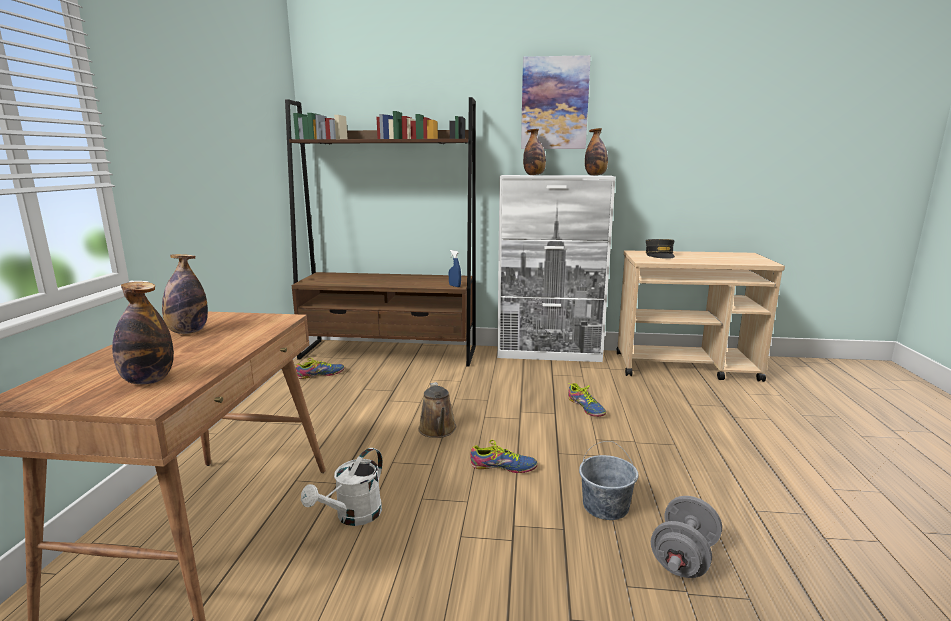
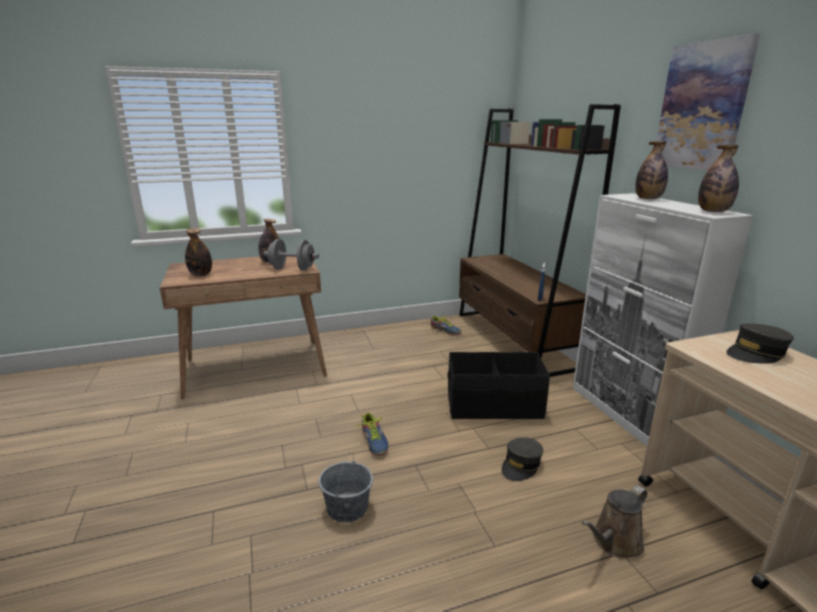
camera: 65 degrees right, 5 degrees up
white watering can [301,448,383,526] -> none
brown watering can [418,382,457,438] -> brown watering can moved to [582,485,648,559]
shoe [568,383,606,417] -> grey cap [502,437,543,481]
grey dumbbell [651,496,722,578] -> grey dumbbell moved to [264,239,319,271]
none -> black storage box [448,352,550,419]

